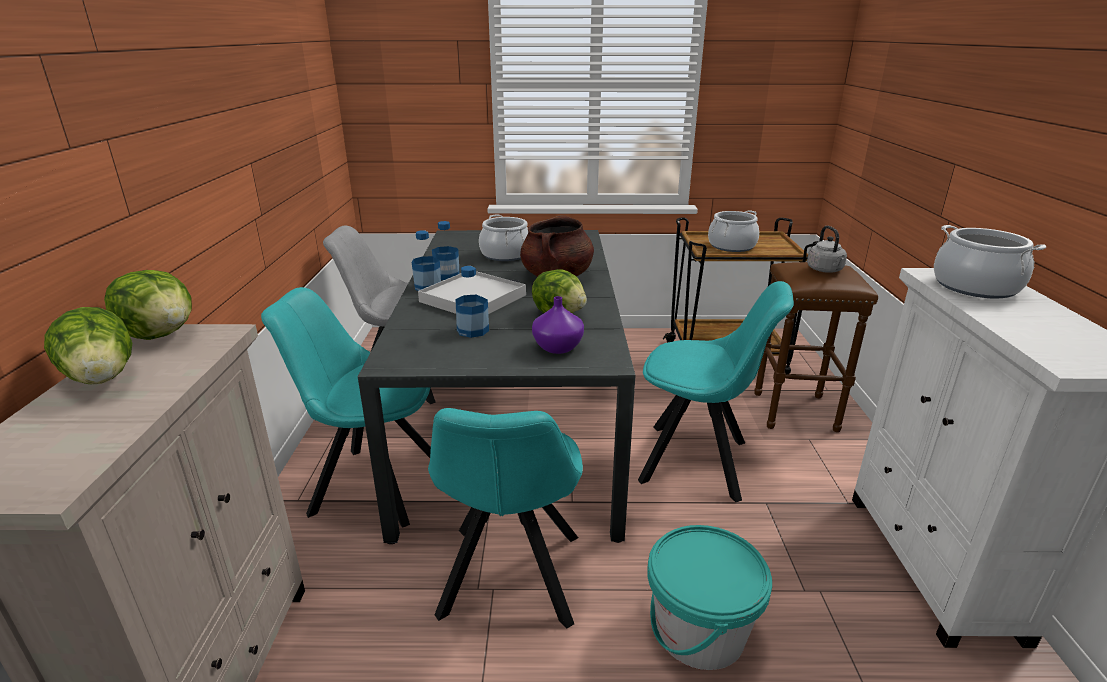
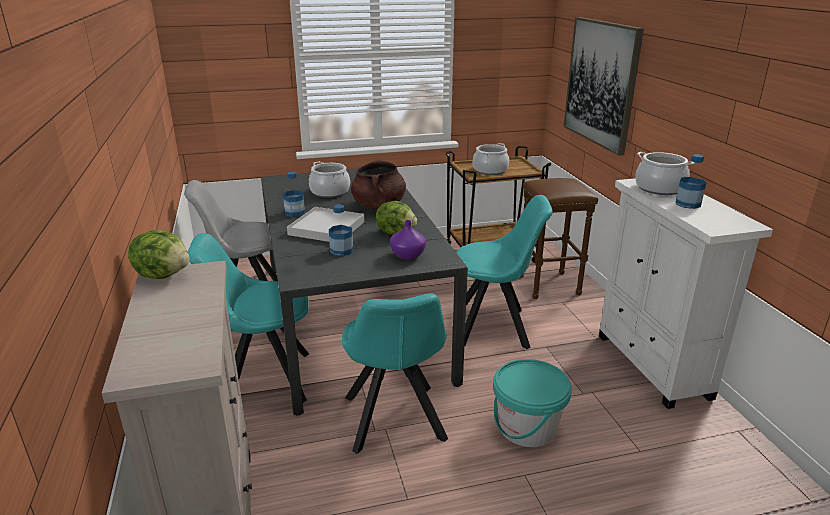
camera: 15 degrees left, 0 degrees up
lettuce [44,307,132,384] -> none
bottle [412,230,441,291] -> bottle moved to [676,154,706,209]
grey kettle [807,226,847,272] -> none
none -> picture [563,17,644,156]

